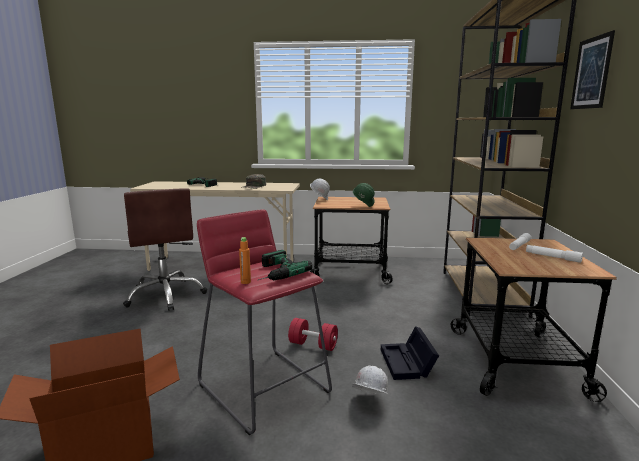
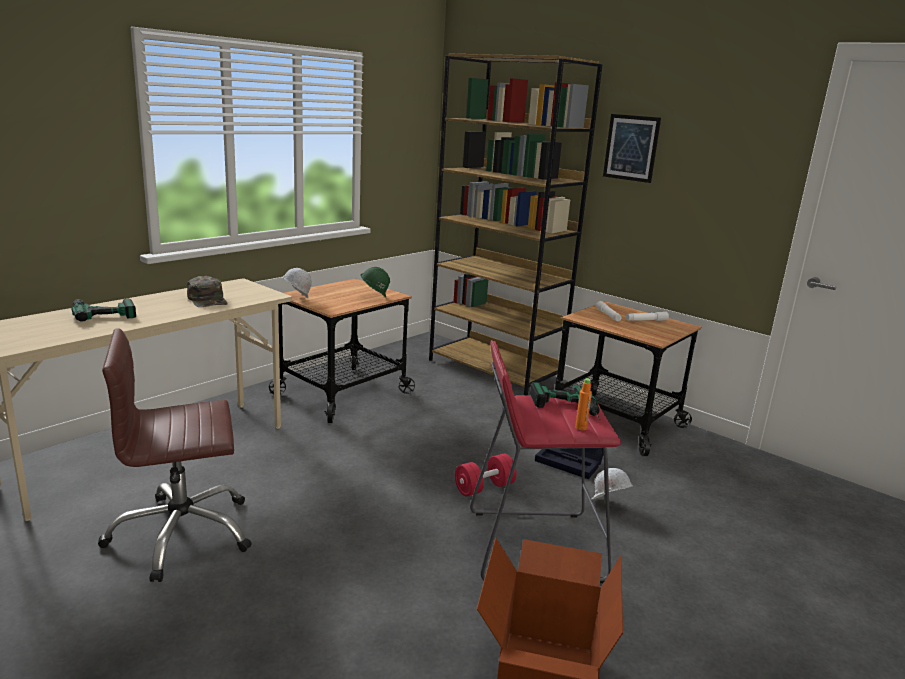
camera: 55 degrees left, 5 degrees up
brown office chair [123,188,207,311] -> brown office chair turned 150 degrees clockwise [98,328,252,582]

